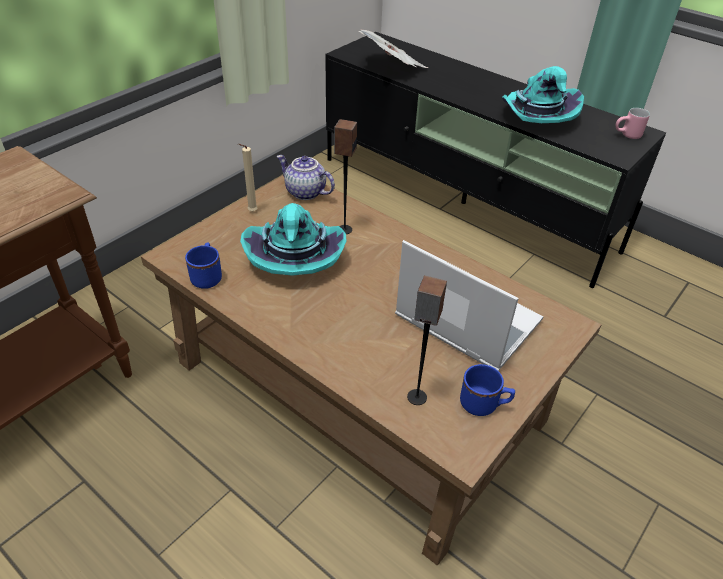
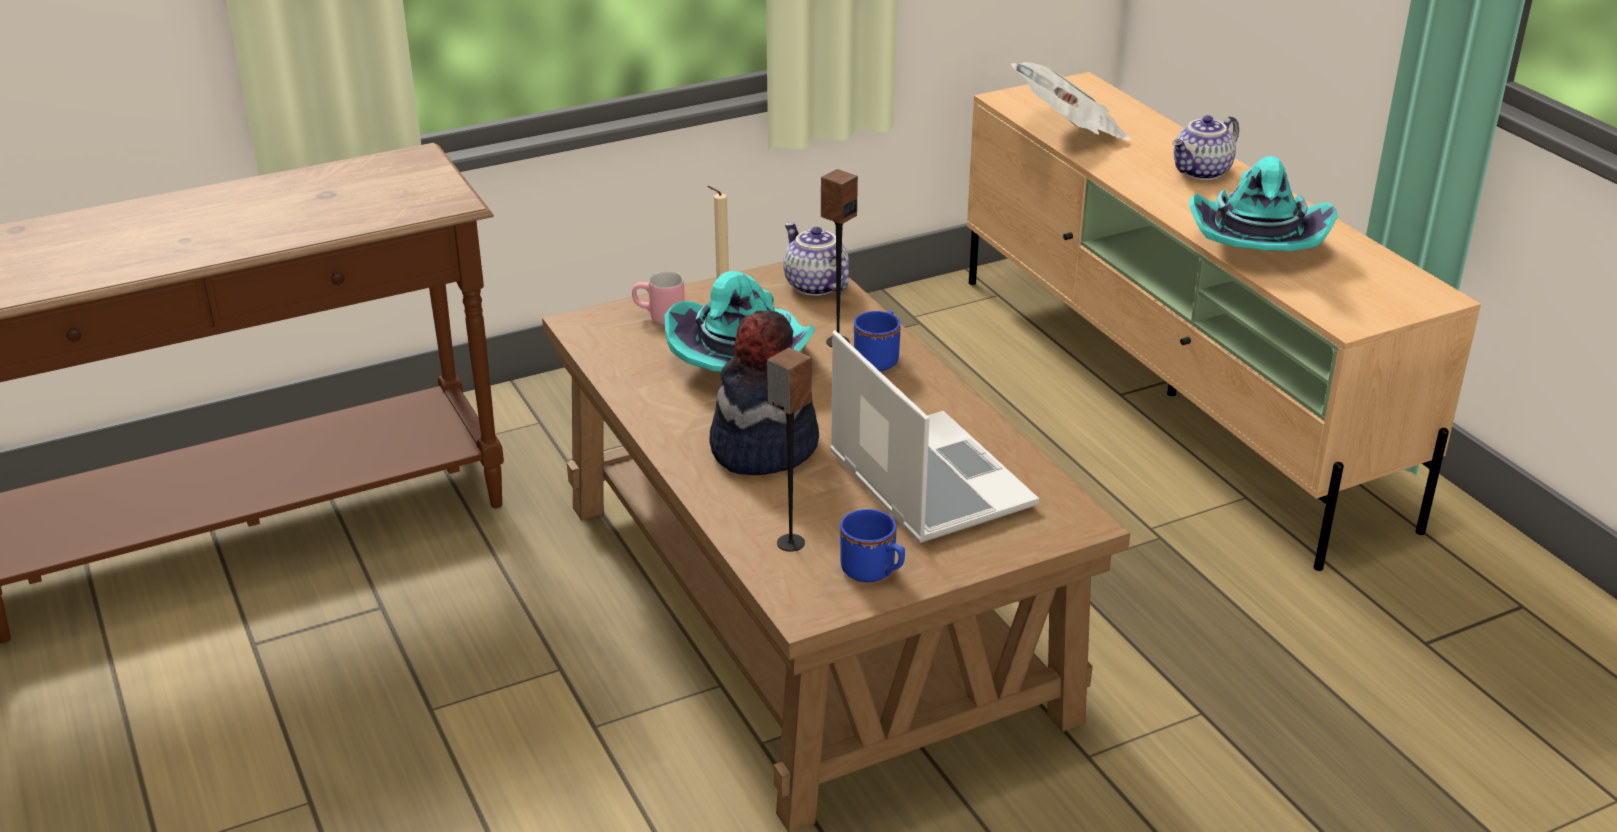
camera: 25 degrees right, 10 degrees down
blue mug [185,242,222,289] -> blue mug moved to [854,311,900,371]
black tv stand [325,32,666,288] -> beige tv stand [967,72,1481,571]
pink mug [616,108,650,139] -> pink mug moved to [632,272,685,325]
none -> hat [709,310,819,475]
none -> teapot [1172,115,1239,180]

